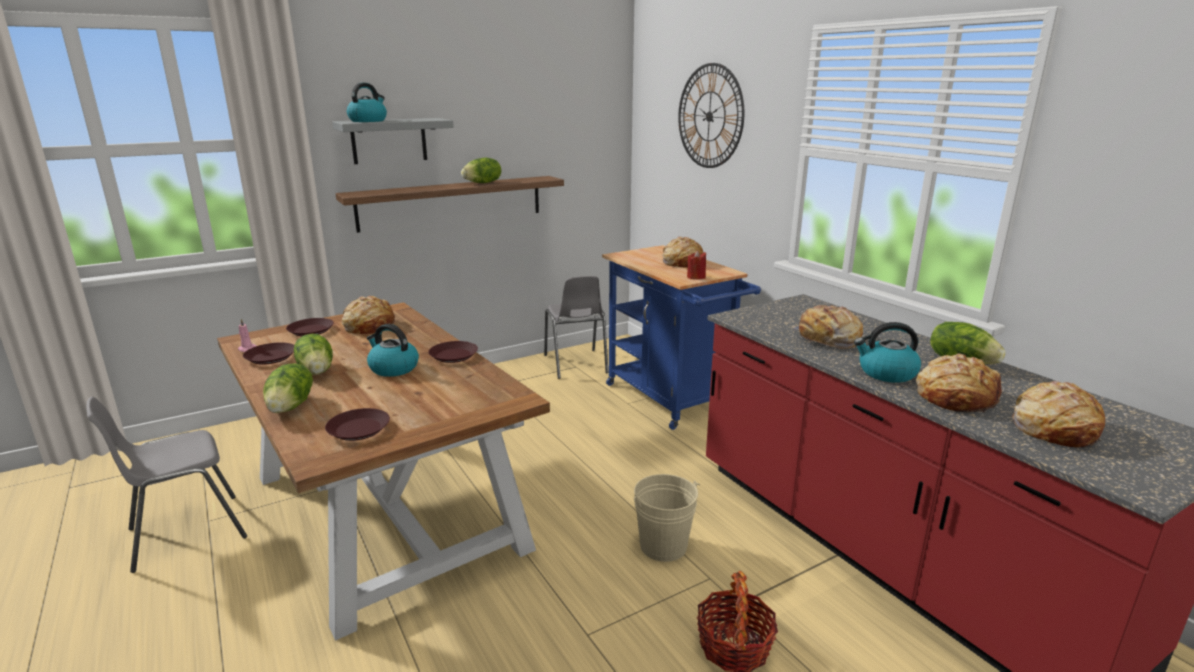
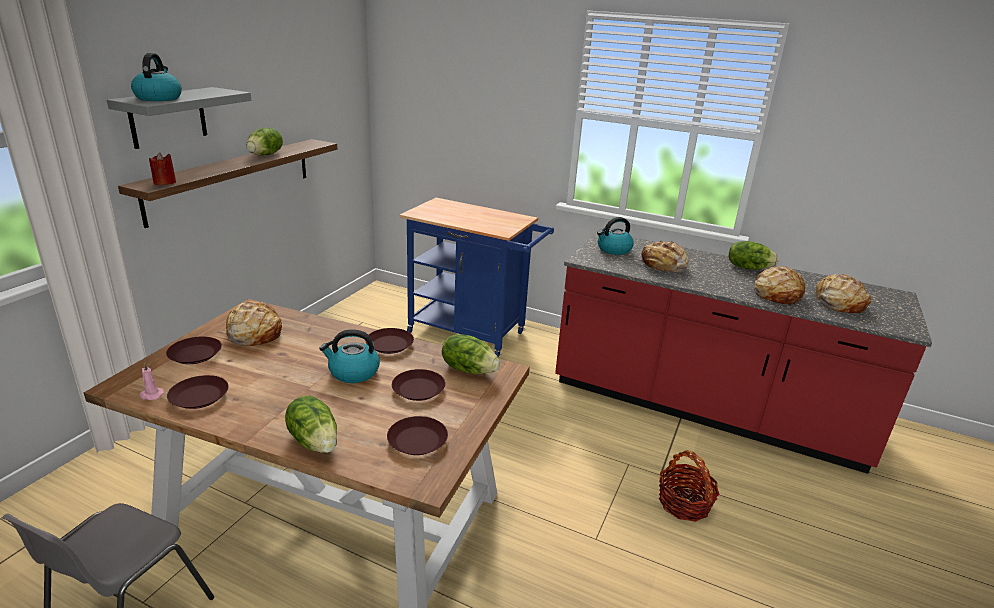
camera: 35 degrees left, 5 degrees up
lettuce [294,334,333,375] -> lettuce moved to [442,334,500,374]
grey chair [544,276,608,379] -> none
beige bucket [634,474,700,562] -> none
bread [662,237,704,268] -> none
wall clock [678,63,744,168] -> none
red candle [687,251,706,280] -> red candle moved to [149,152,176,185]
kettle [854,322,921,383] -> kettle moved to [597,217,634,255]
none -> brown plate [392,369,446,401]

